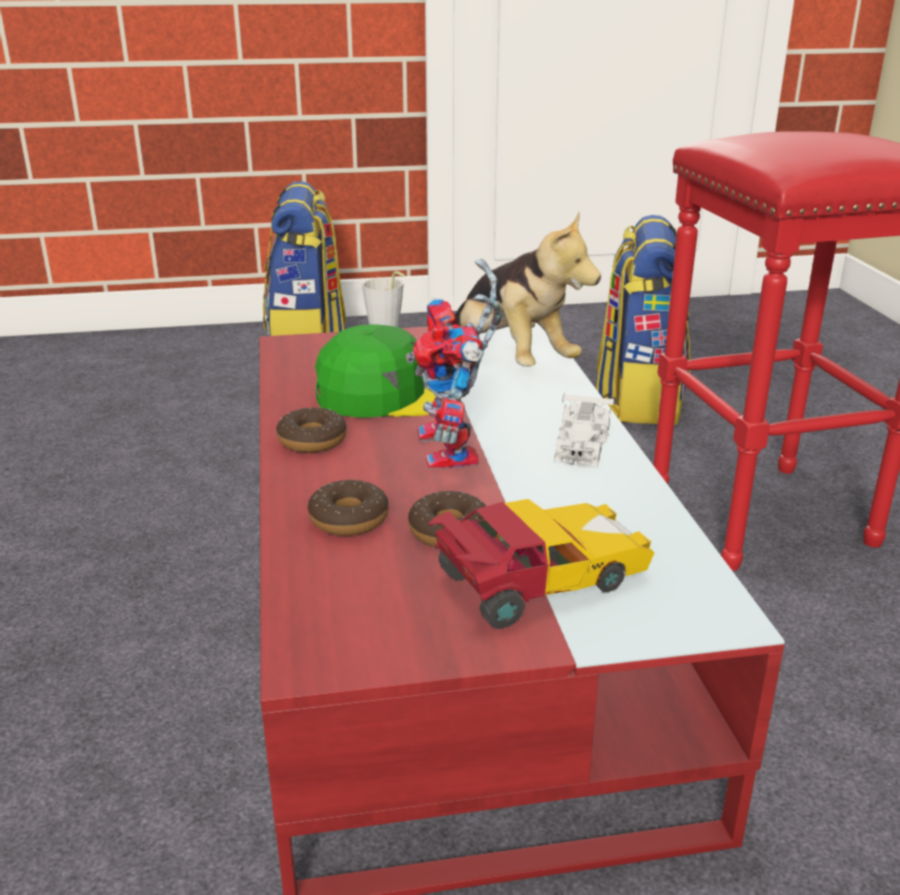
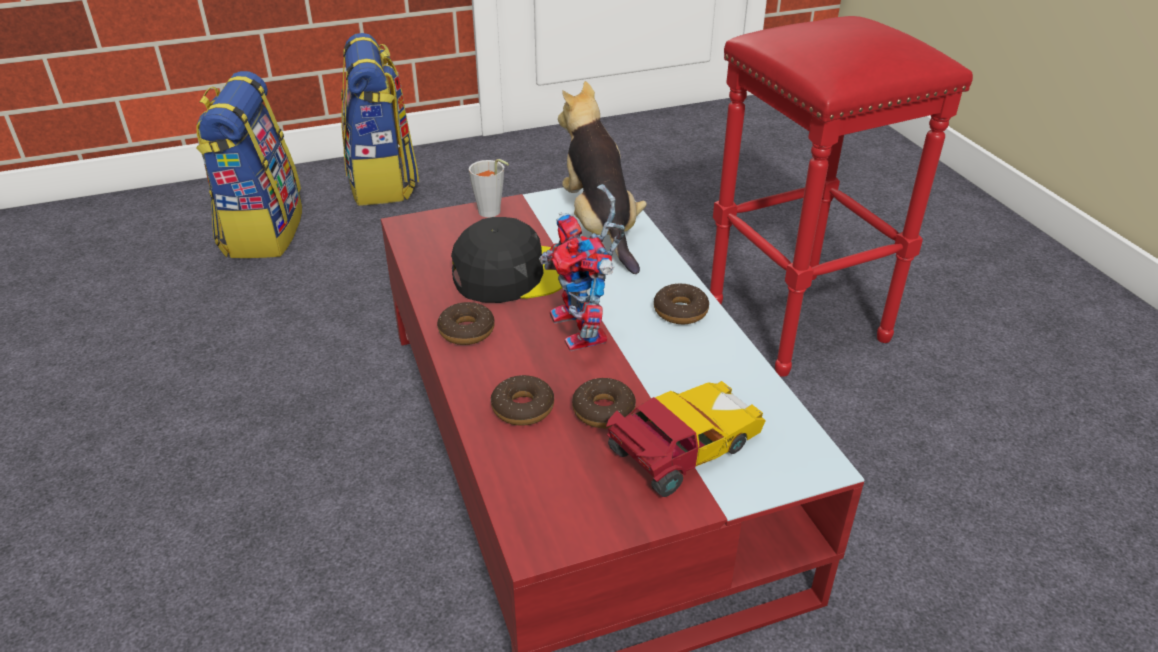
camera: 10 degrees left, 10 degrees up
green cap [315,324,461,418] -> black cap [451,217,562,303]
plush toy [455,212,601,367] -> plush toy turned 150 degrees counterclockwise [558,81,647,274]
white toy car [554,392,614,467] -> donut [654,283,709,324]
backpack [597,215,690,425] -> backpack moved to [196,71,302,258]

